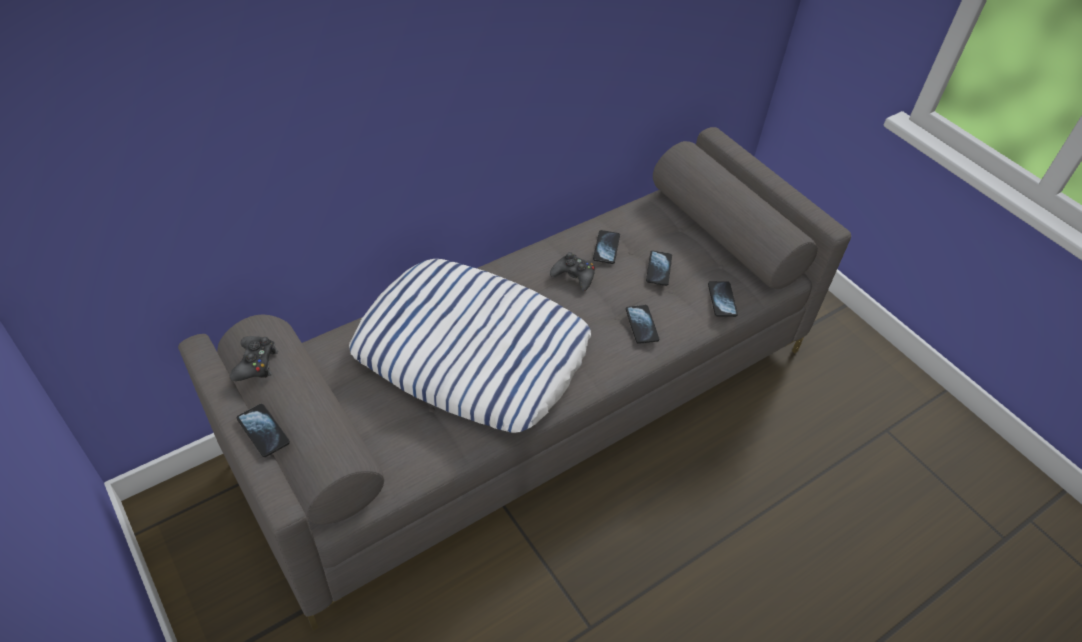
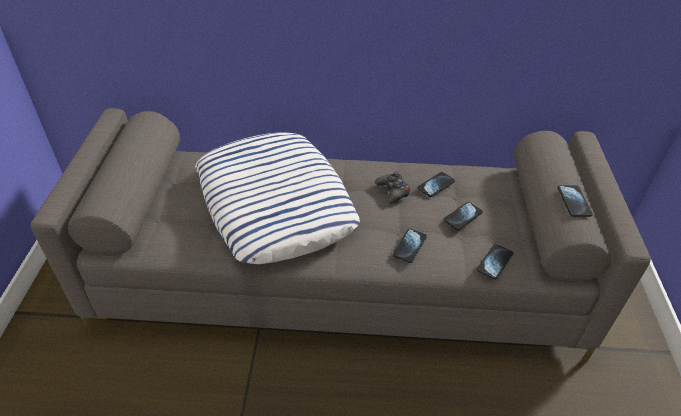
camera: 40 degrees right, 5 degrees down
black game controller [230,336,278,381] -> none
phone [237,404,290,457] -> phone moved to [558,185,593,217]

